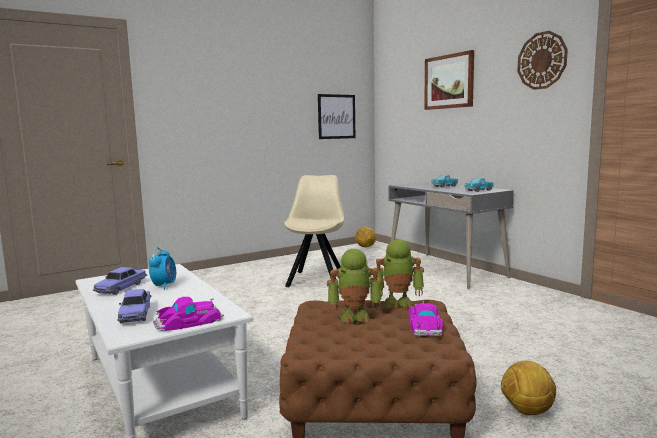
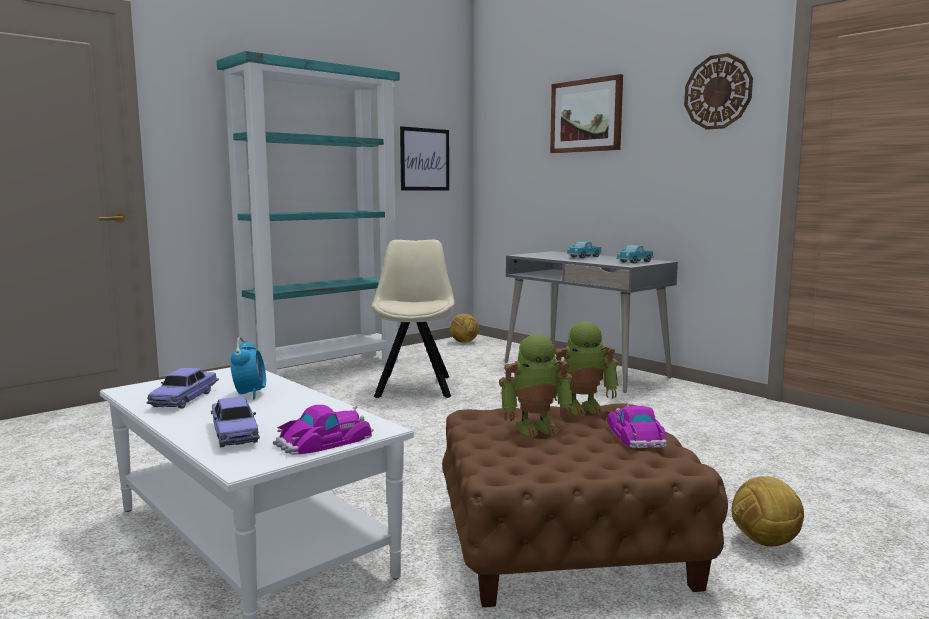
camera: 10 degrees left, 0 degrees up
none -> turquoise bookcase [217,51,400,375]

